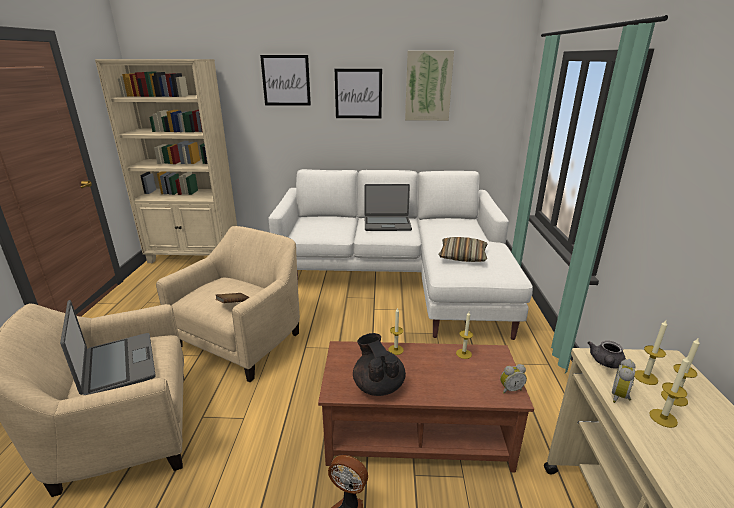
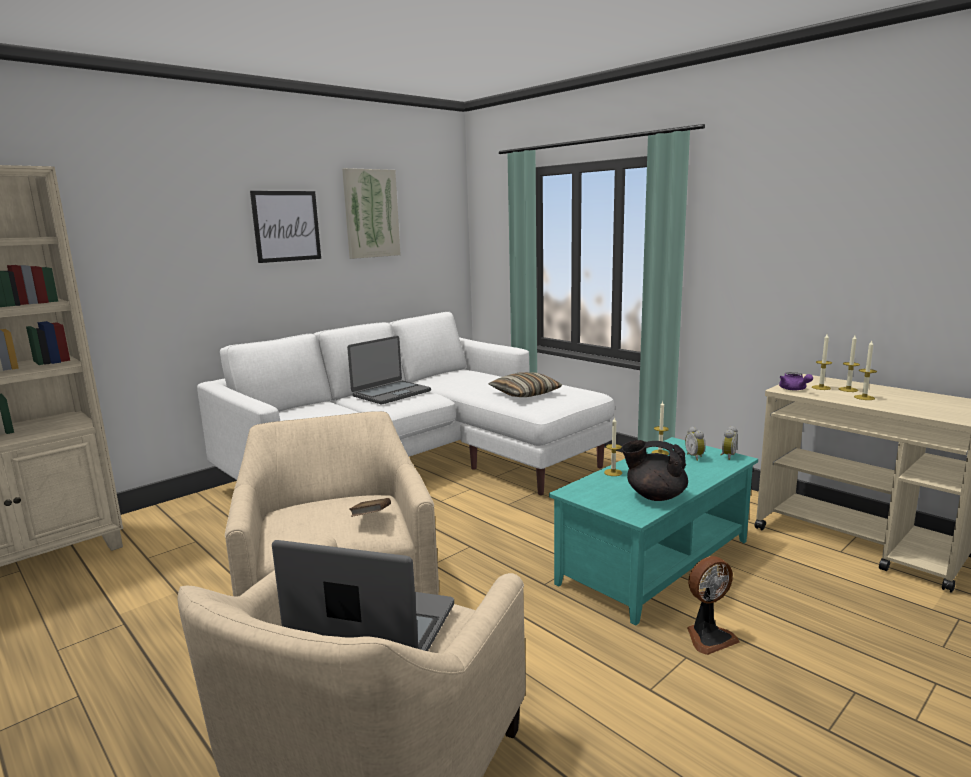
camera: 45 degrees left, 10 degrees down
picture [260,55,311,106] -> none
brown coffee table [318,341,534,472] -> turquoise coffee table [549,437,758,626]
grey teapot [588,341,626,369] -> purple teapot [779,372,813,390]
alarm clock [612,359,636,403] -> alarm clock moved to [685,427,706,461]

